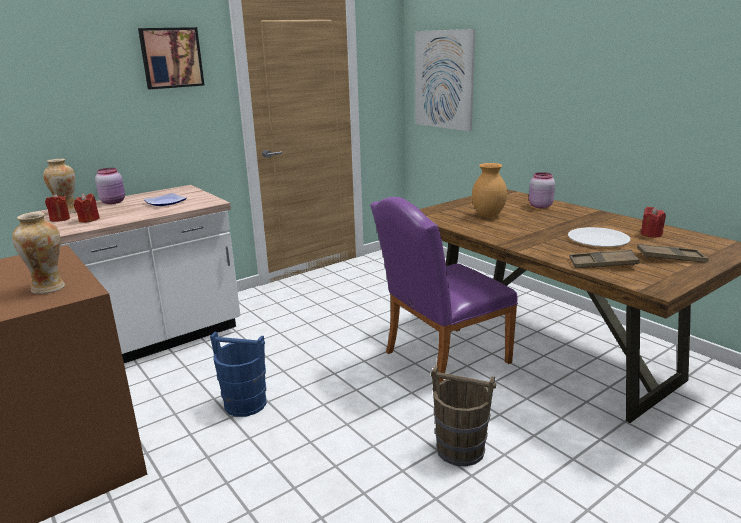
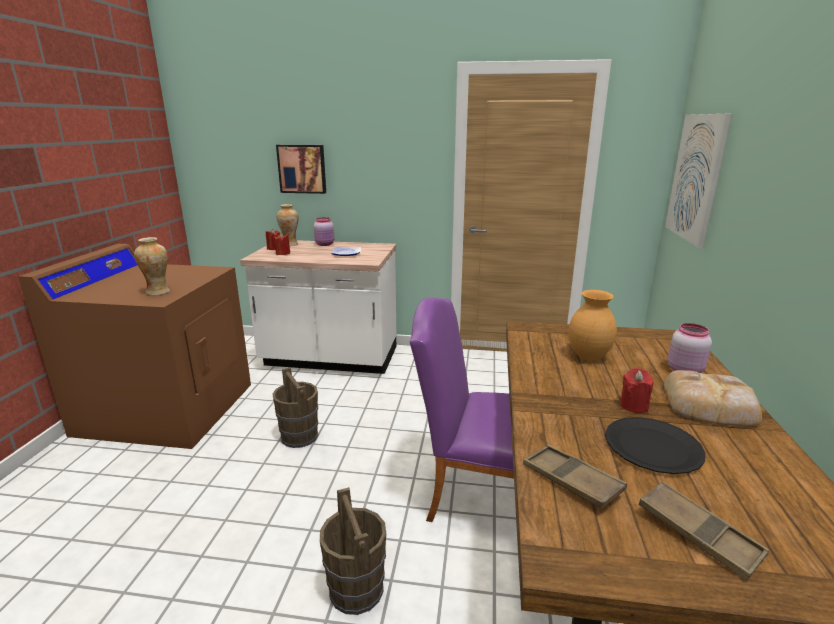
camera: 45 degrees right, 0 degrees up
picture [138,27,204,89] -> picture moved to [276,145,326,194]
blue bucket [210,332,267,417] -> brown bucket [273,367,318,448]
white plate [568,227,630,247] -> black plate [605,417,706,474]
red candle [641,207,666,238] -> red candle moved to [620,368,654,413]
none -> bread [664,370,762,426]

